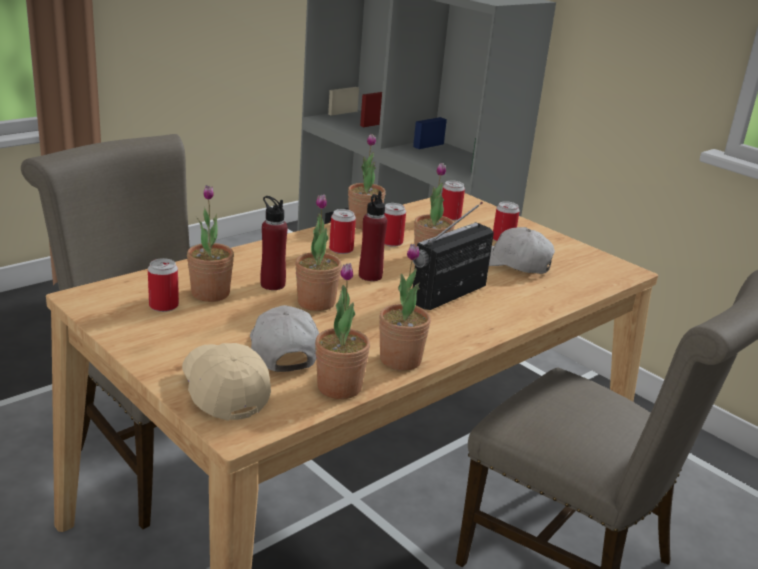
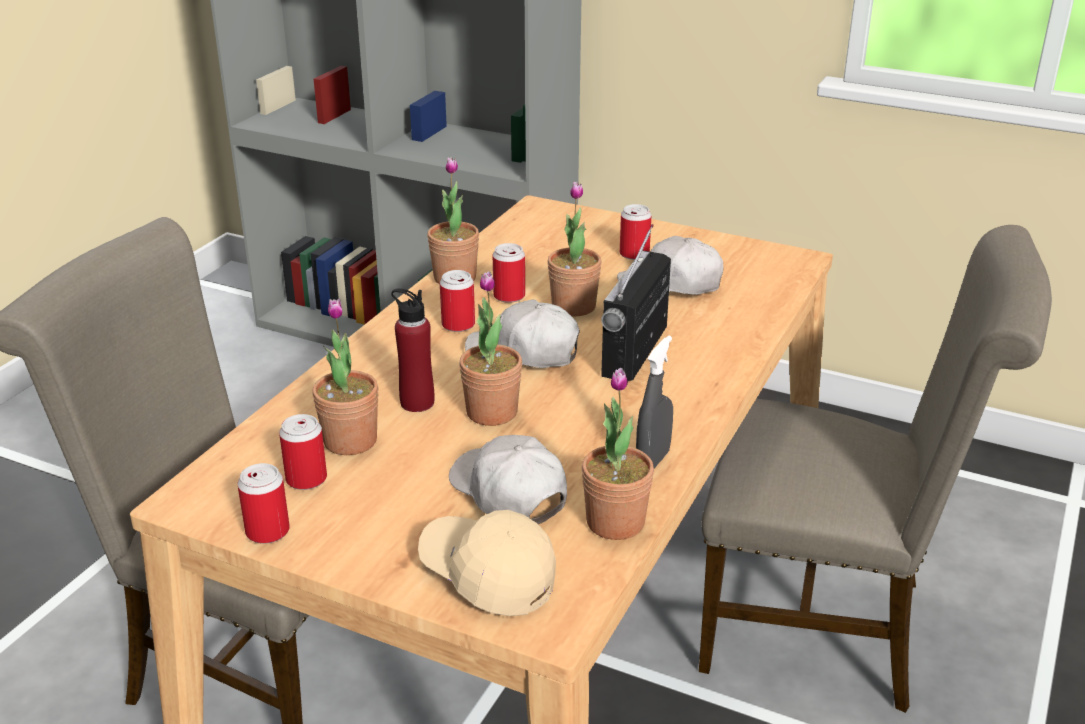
camera: 20 degrees left, 5 degrees up
red bottle [359,191,387,281] -> white cap [465,300,580,368]
potted plant [379,244,431,371] -> grey spray bottle [636,336,673,468]
can [442,180,465,221] -> can moved to [238,463,290,544]

